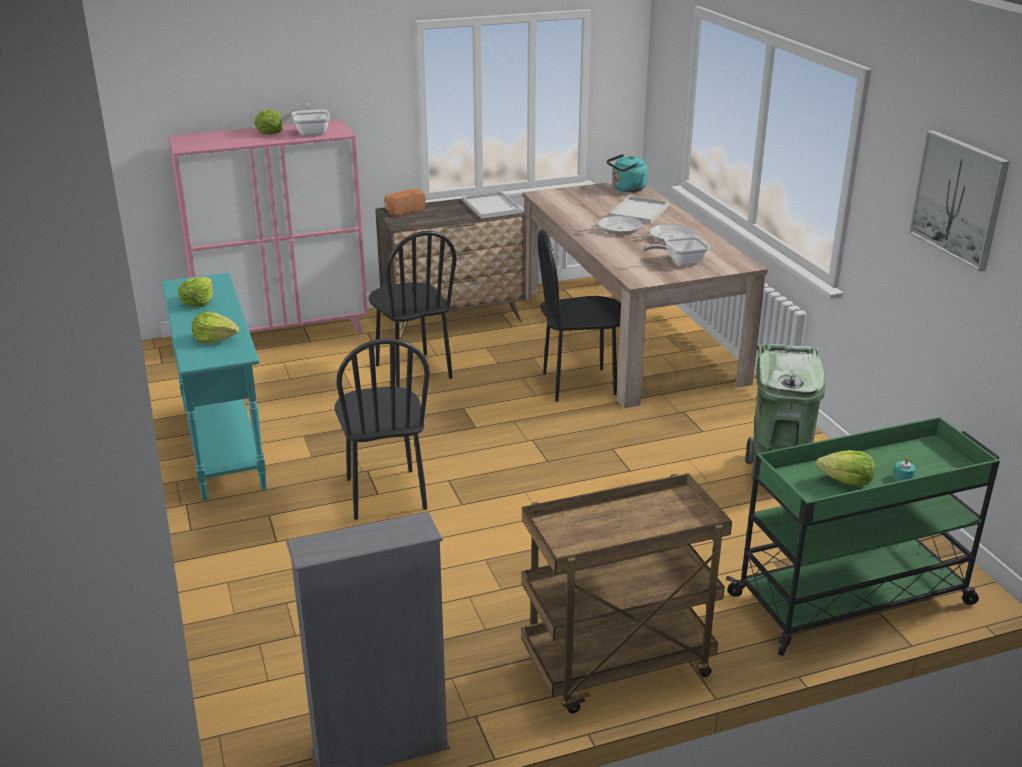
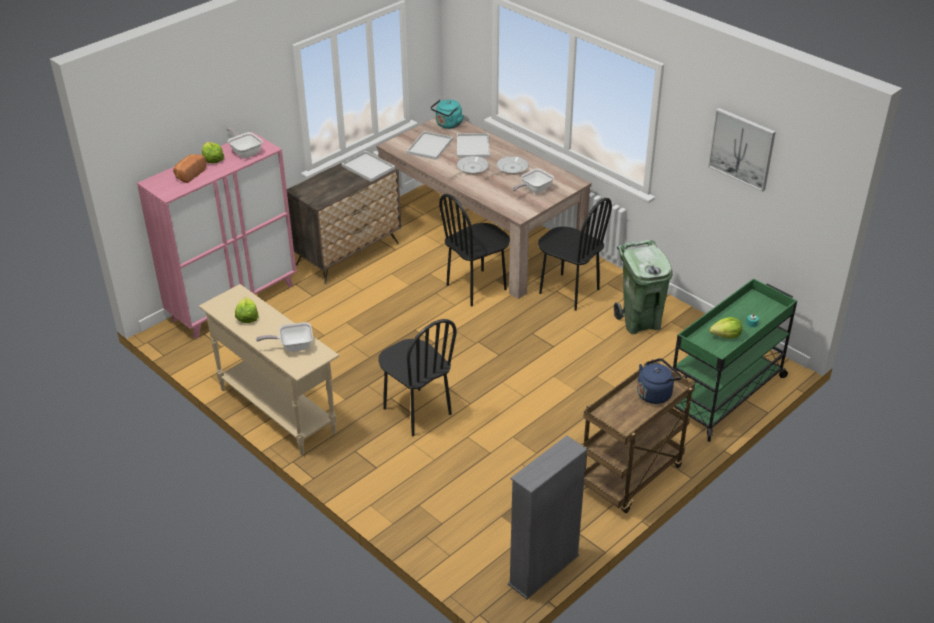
camera: 25 degrees left, 10 degrees up
turquoise console table [162,273,267,501] -> beige console table [199,284,339,455]
lettuce [192,311,239,343] -> frying pan [256,322,313,352]
black chair [369,231,457,387] -> black chair moved to [538,198,612,311]
bread [385,189,426,216] -> bread moved to [173,154,206,183]
none -> white tray [407,131,453,160]
none -> blue kettle [637,358,682,404]

